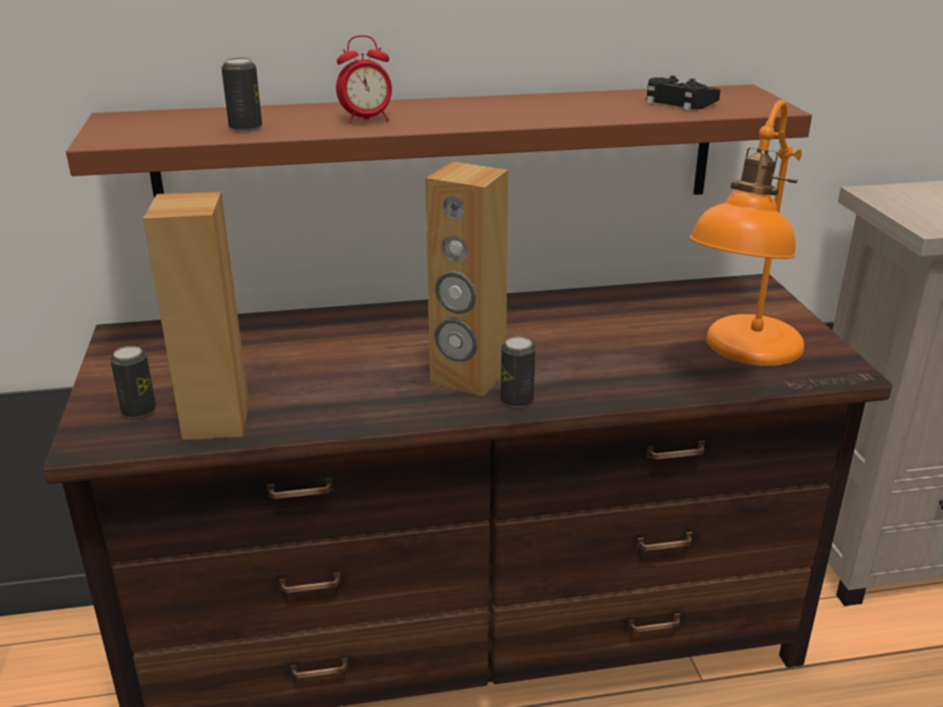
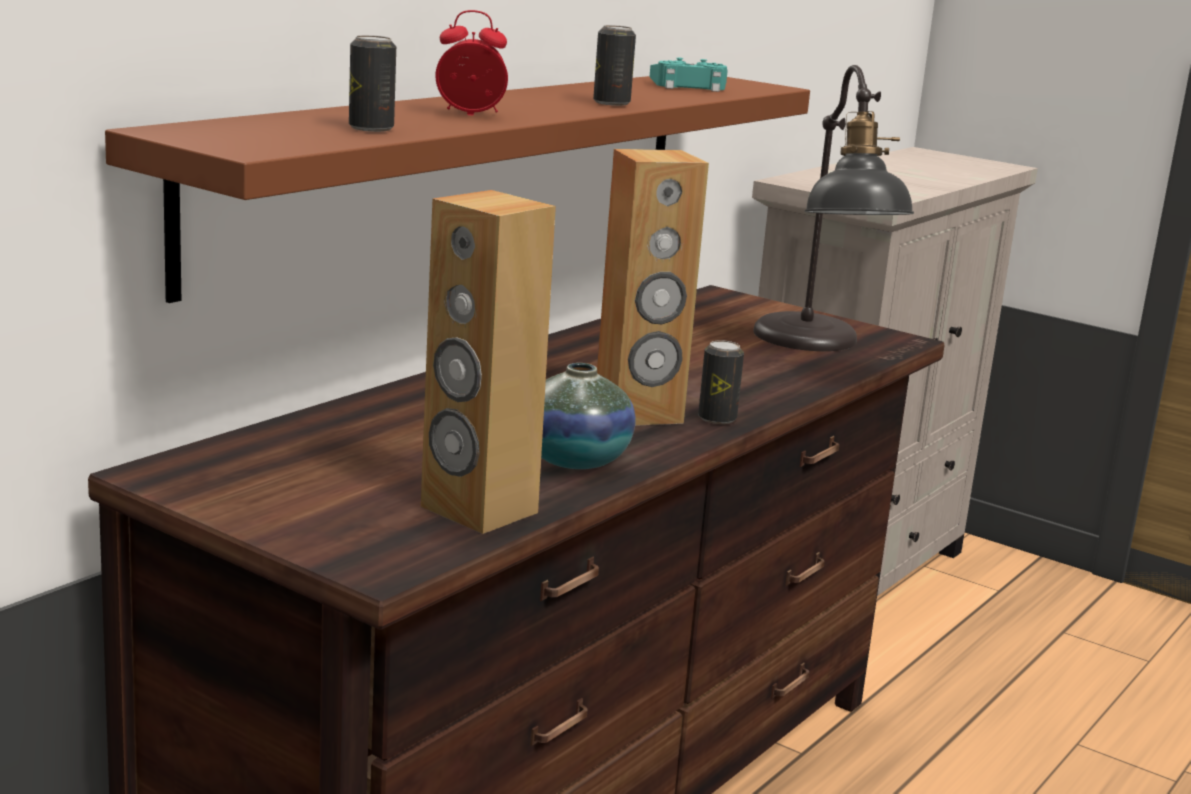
camera: 45 degrees left, 10 degrees down
can [110,346,156,418] -> can moved to [593,25,636,106]
alarm clock [336,35,392,123] -> alarm clock turned 120 degrees counterclockwise [435,10,508,116]
black game controller [646,75,721,111] -> turquoise game controller [650,58,728,92]
orange table lamp [690,100,804,366] -> grey table lamp [753,65,914,351]
none -> vase [541,363,636,469]

